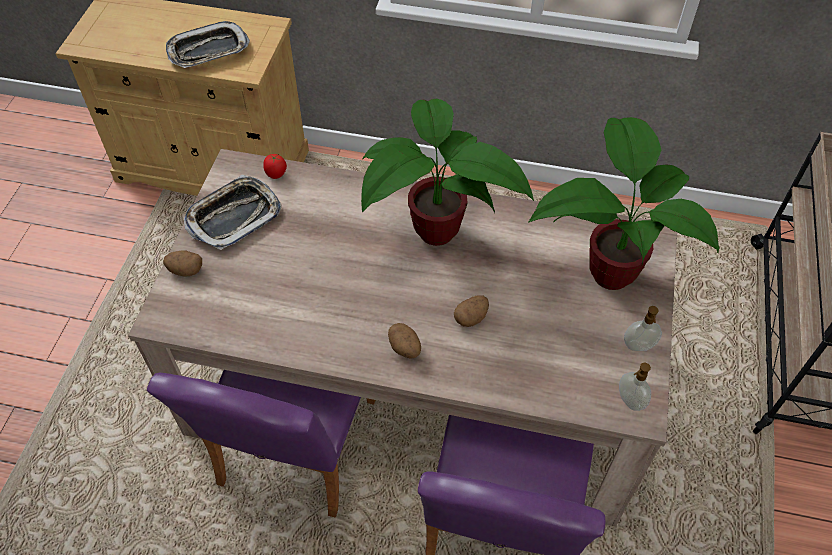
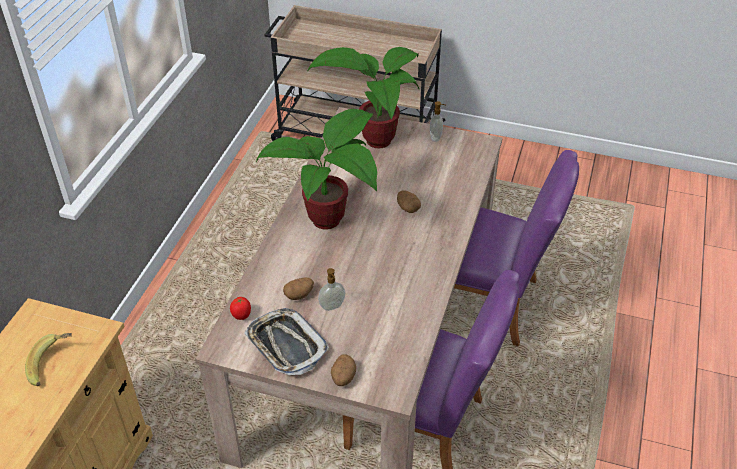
camera: 85 degrees left, 10 degrees down
tray [166,21,250,68] -> banana [25,333,72,386]
potato [388,323,421,359] -> potato moved to [283,277,314,300]
soap dispenser [619,363,651,411] -> soap dispenser moved to [318,268,345,311]

